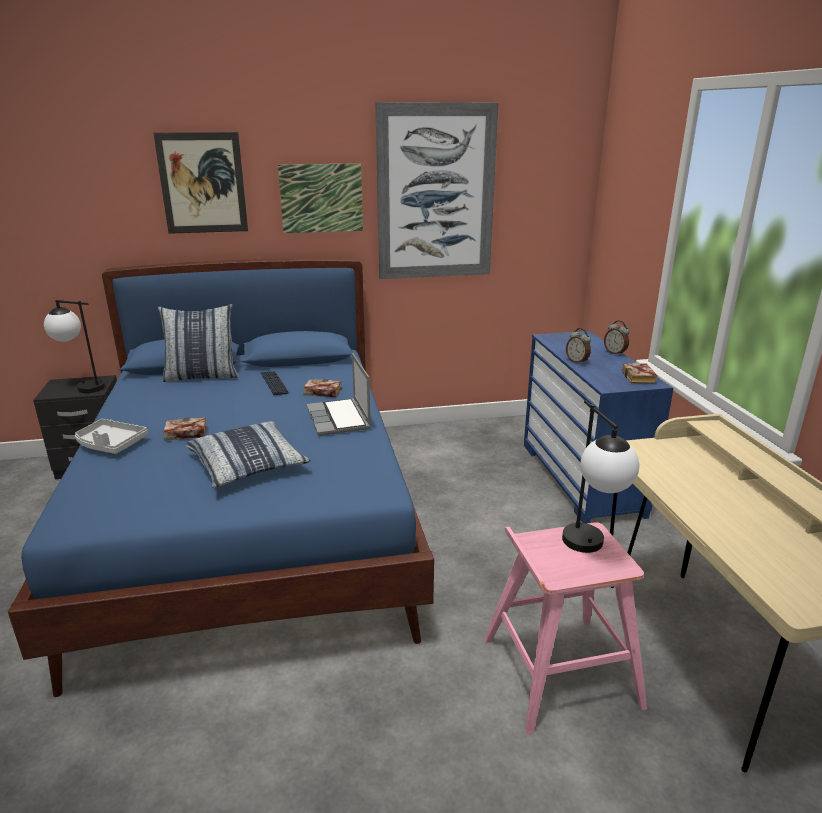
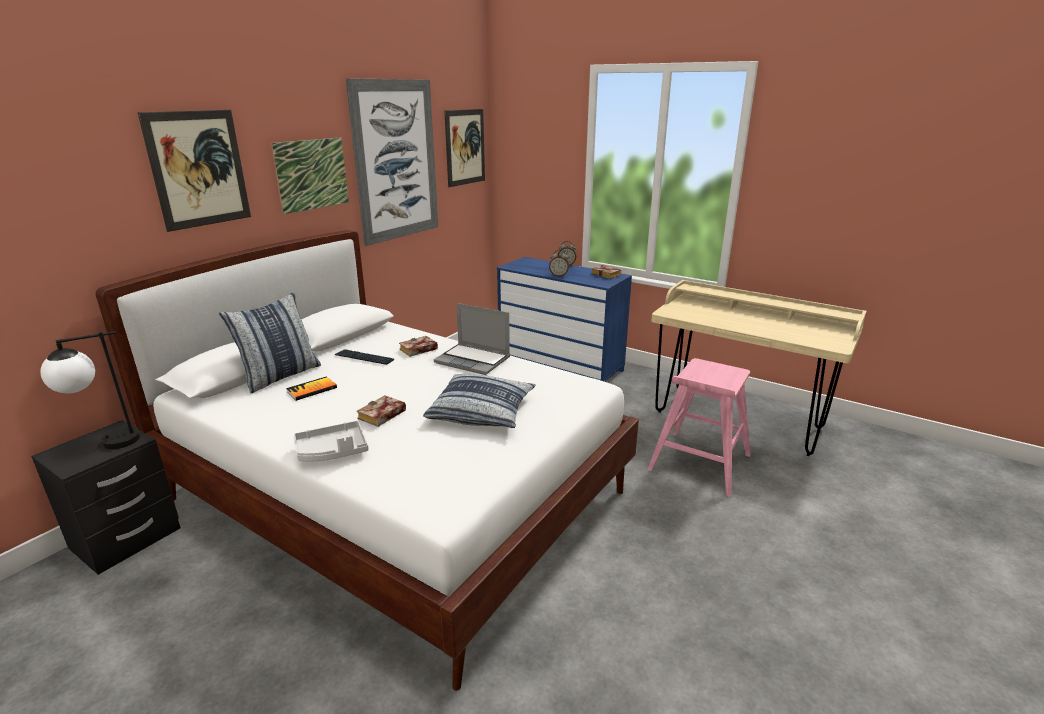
camera: 45 degrees left, 0 degrees up
blue bed [8,258,434,697] -> white bed [96,230,639,691]
table lamp [562,400,639,553] -> none
none -> book [286,376,337,401]
none -> picture [444,109,485,187]

